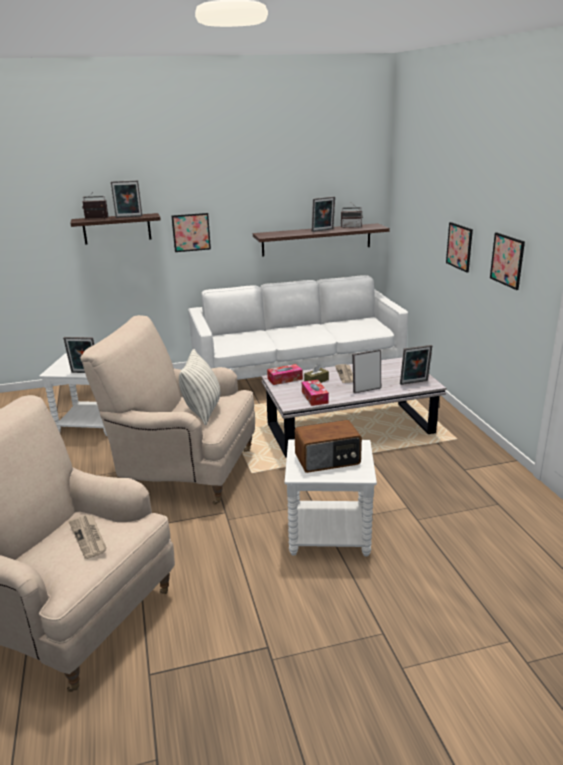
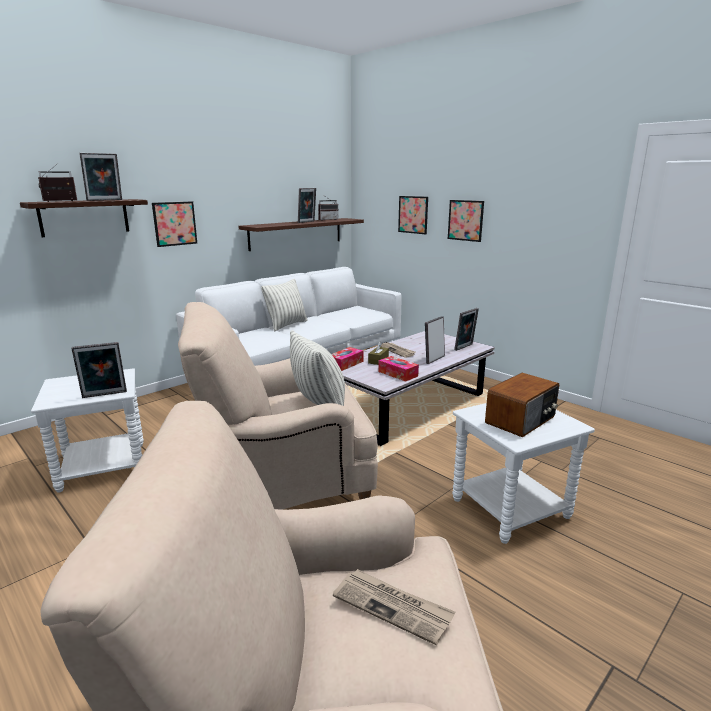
camera: 30 degrees left, 5 degrees down
picture [490,232,525,290] -> picture moved to [398,196,428,234]
none -> pillow [261,279,308,332]

